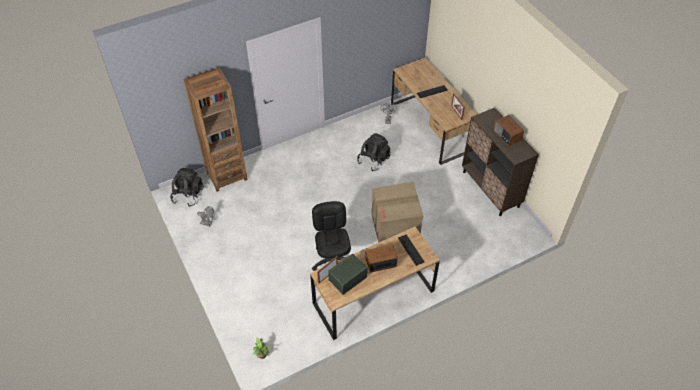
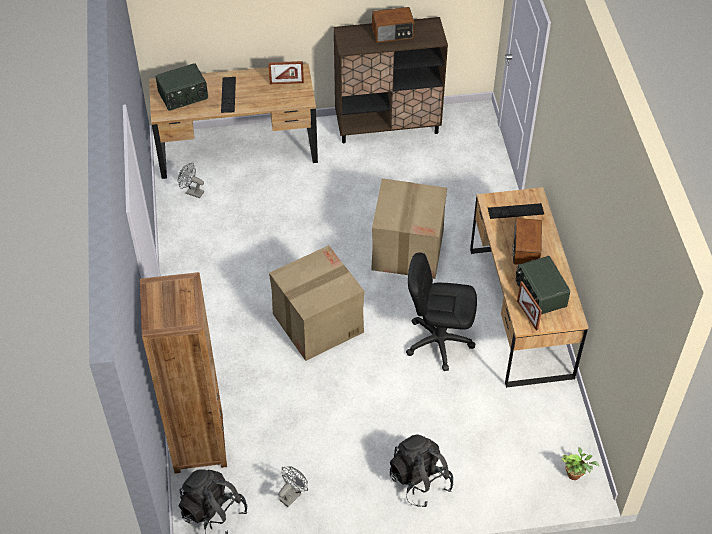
camera: 70 degrees left, 0 degrees up
black backpack [357,133,390,171] -> black backpack moved to [390,435,454,507]
none -> radio [156,63,208,111]
none -> cardboard box [269,245,364,361]

